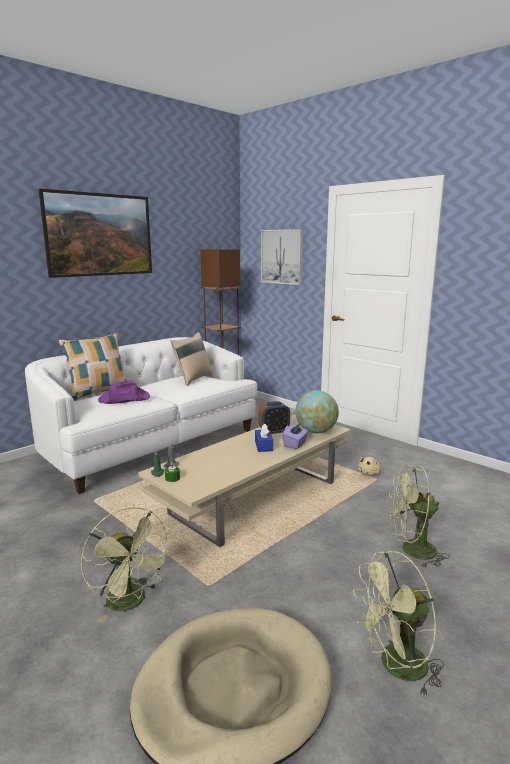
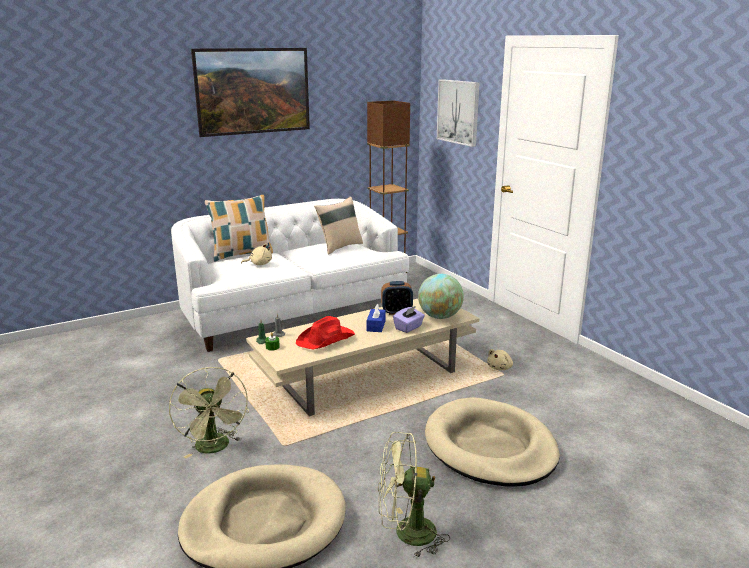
camera: 15 degrees right, 5 degrees up
purple hat [98,381,150,404] -> beige plush toy [241,244,272,265]
green fan [387,465,450,568] -> beige dog bed [425,397,560,487]
none -> red hat [296,316,355,350]

